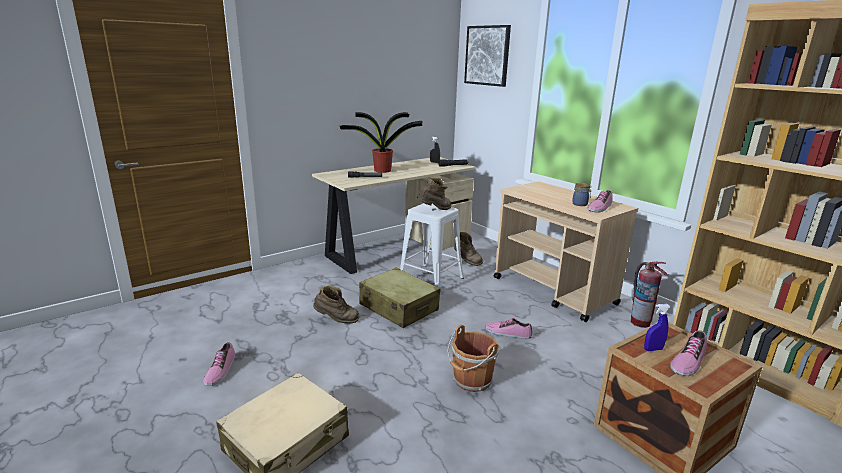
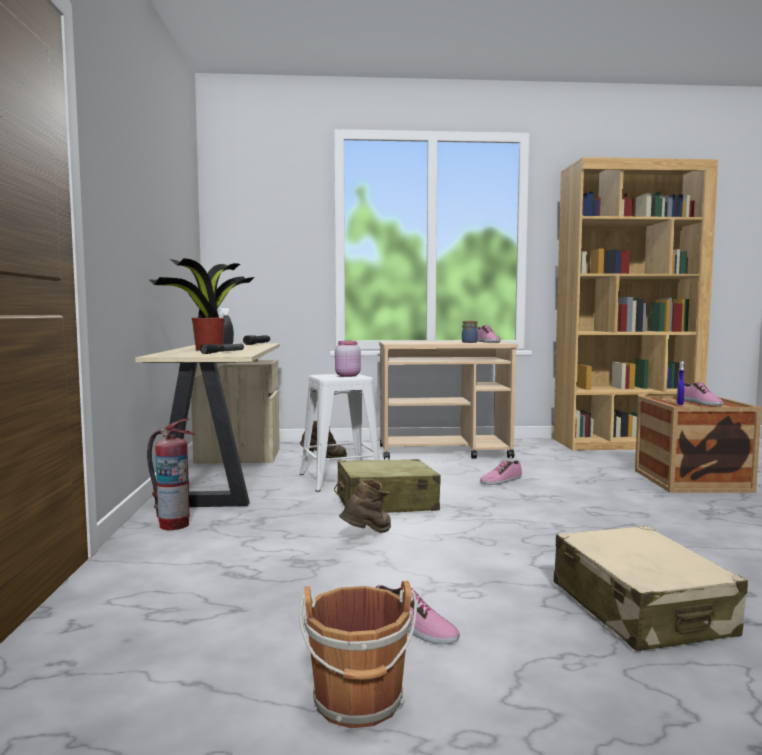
camera: 55 degrees left, 15 degrees down
brown boot [417,178,451,210] -> pink jar [335,341,361,377]
brown bucket [447,325,499,392] -> brown bucket moved to [299,581,417,728]
picture [464,25,511,87] -> none
fire extinguisher [631,262,667,328] -> fire extinguisher moved to [147,418,195,531]

